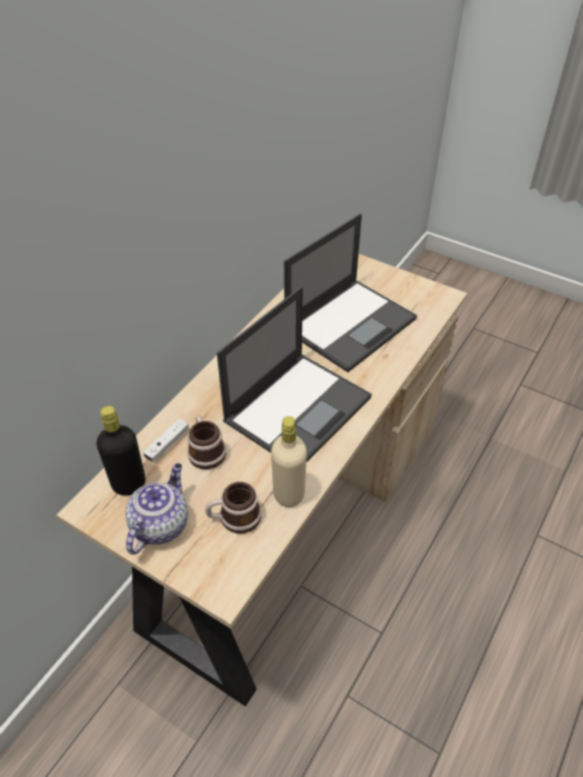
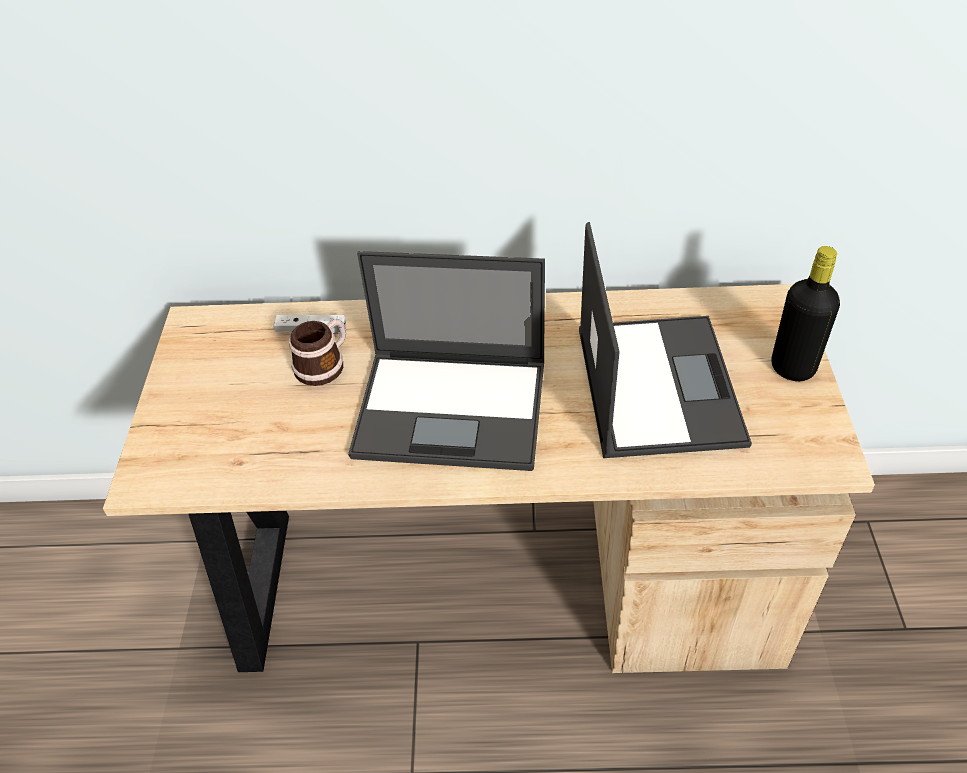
camera: 60 degrees right, 0 degrees up
black bottle [97,406,145,495] -> black bottle moved to [772,246,840,381]
teapot [125,463,188,555] -> none
mug [205,482,261,534] -> none
beige bottle [271,416,307,507] -> none
laptop [284,213,417,372] -> laptop turned 105 degrees counterclockwise [579,222,752,458]

